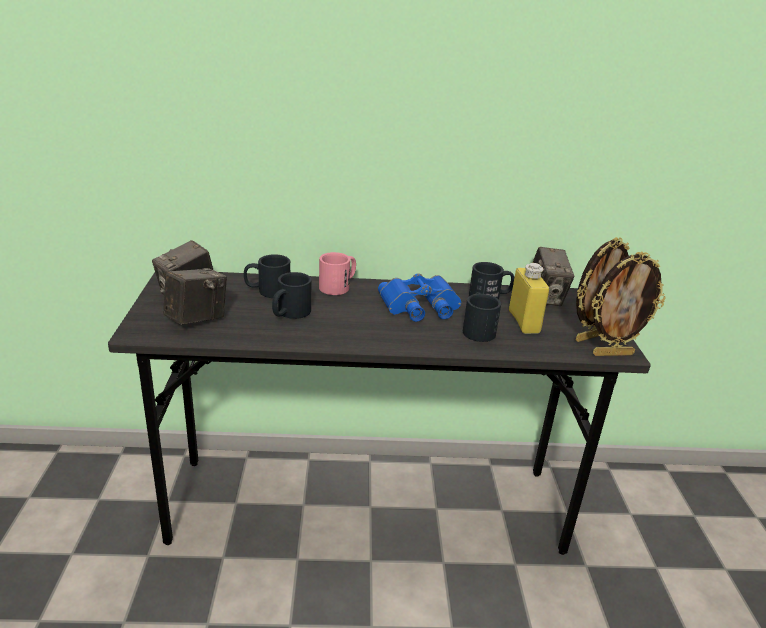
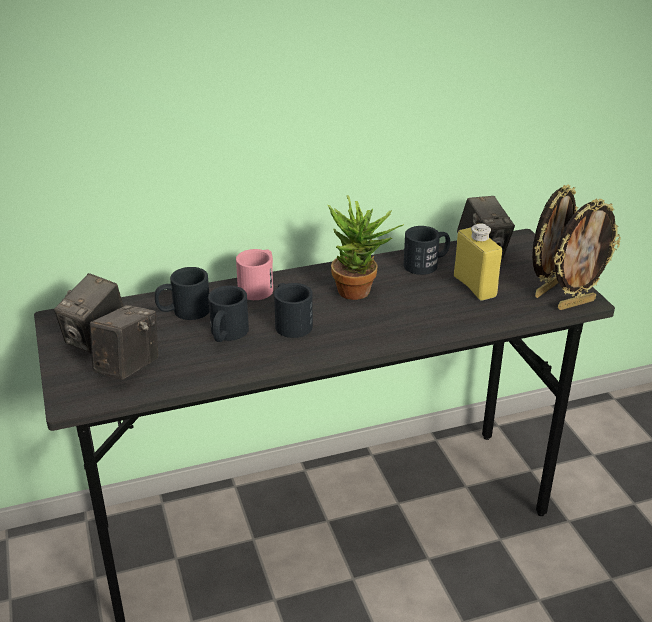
camera: 15 degrees left, 5 degrees up
blue binoculars [378,273,461,322] -> potted plant [328,195,404,300]
black mug [463,294,501,342] -> black mug moved to [274,283,313,338]

